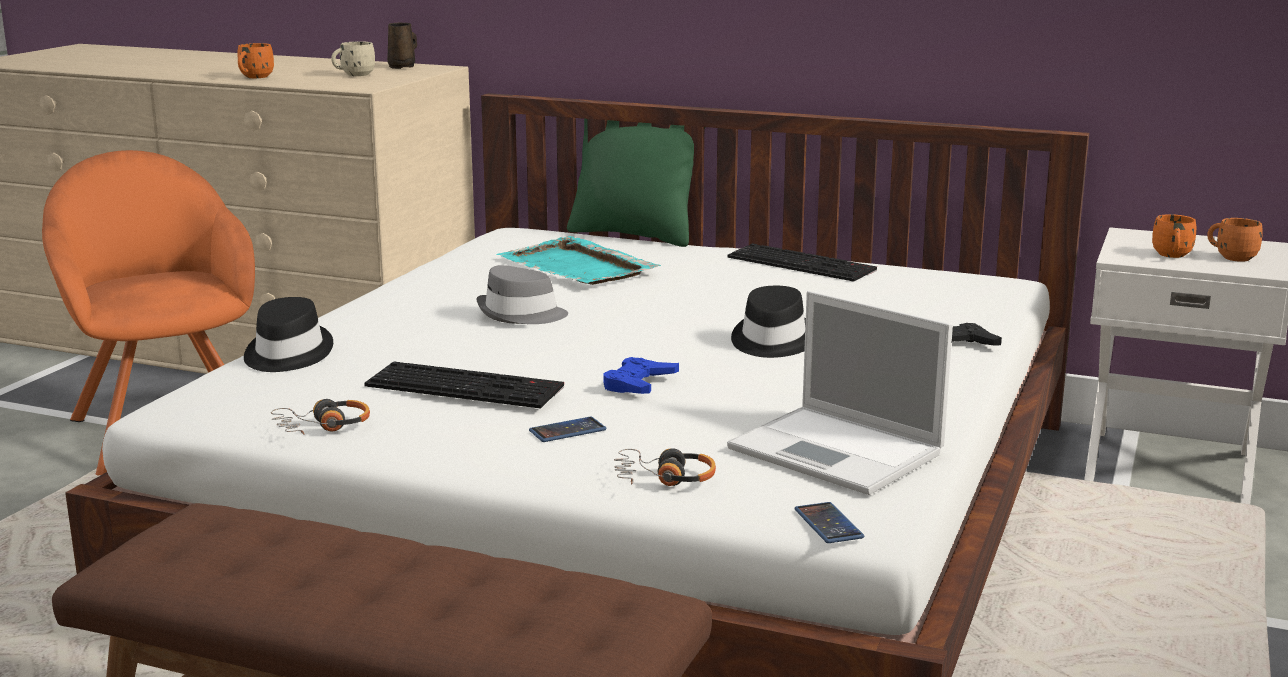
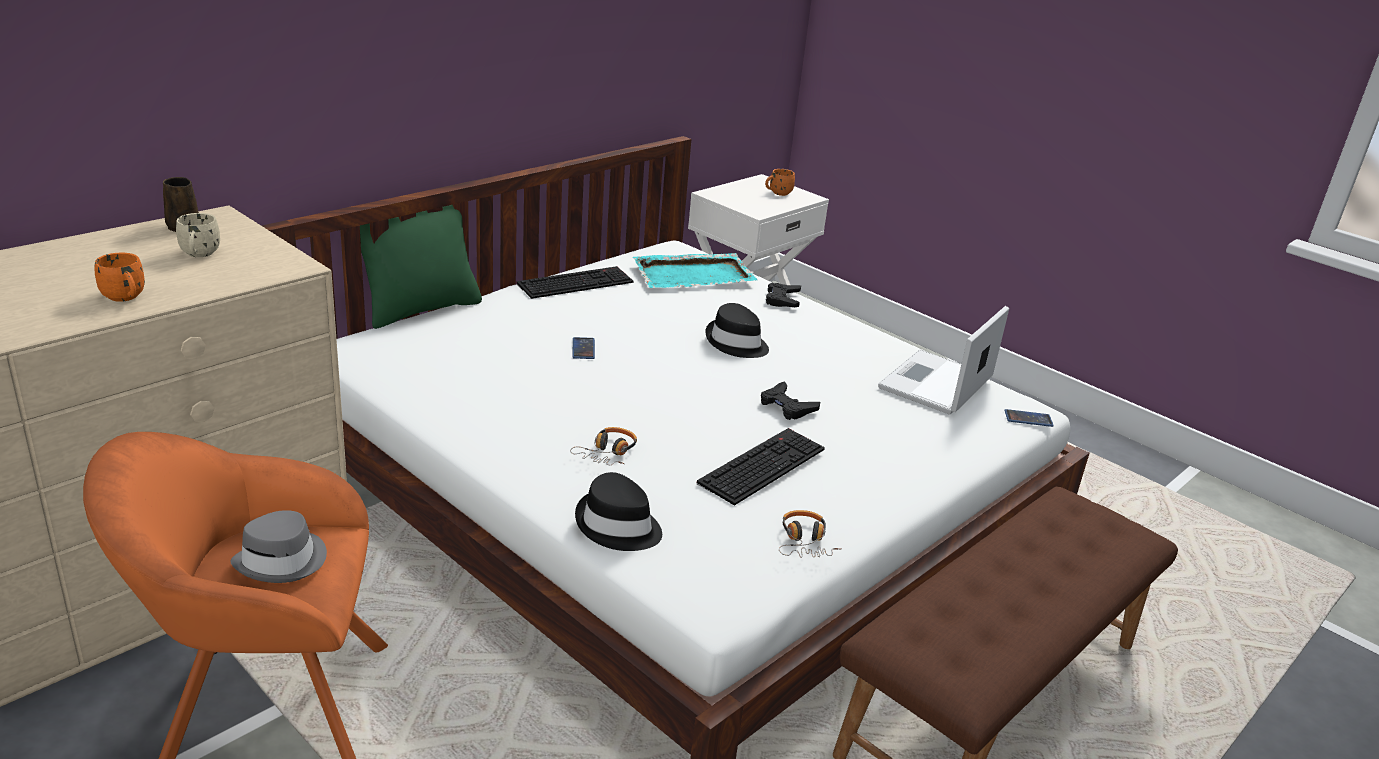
camera: 70 degrees left, 10 degrees up
grey hat [476,265,568,324] -> grey hat moved to [230,510,327,583]
turquoise tray [496,236,661,285] -> turquoise tray moved to [633,253,758,288]
phone [529,416,607,442] -> phone moved to [572,337,595,359]
blue game controller [603,357,679,394] -> black game controller [761,381,820,420]
headphones [614,448,716,486] -> headphones moved to [570,427,637,465]
laptop [727,291,953,495] -> laptop turned 150 degrees clockwise [878,306,1009,415]
orange mug [1152,214,1196,258] -> none

